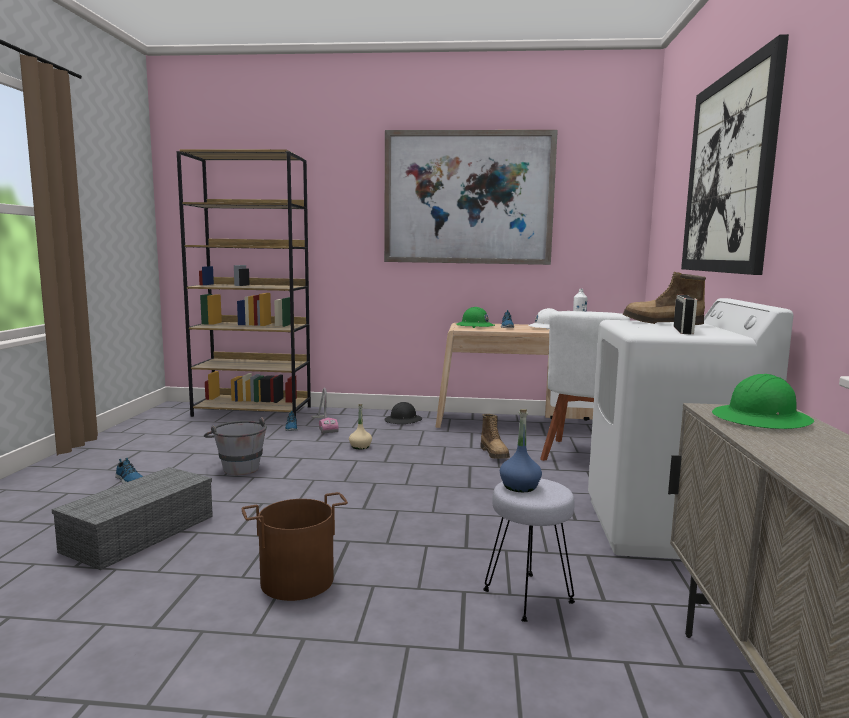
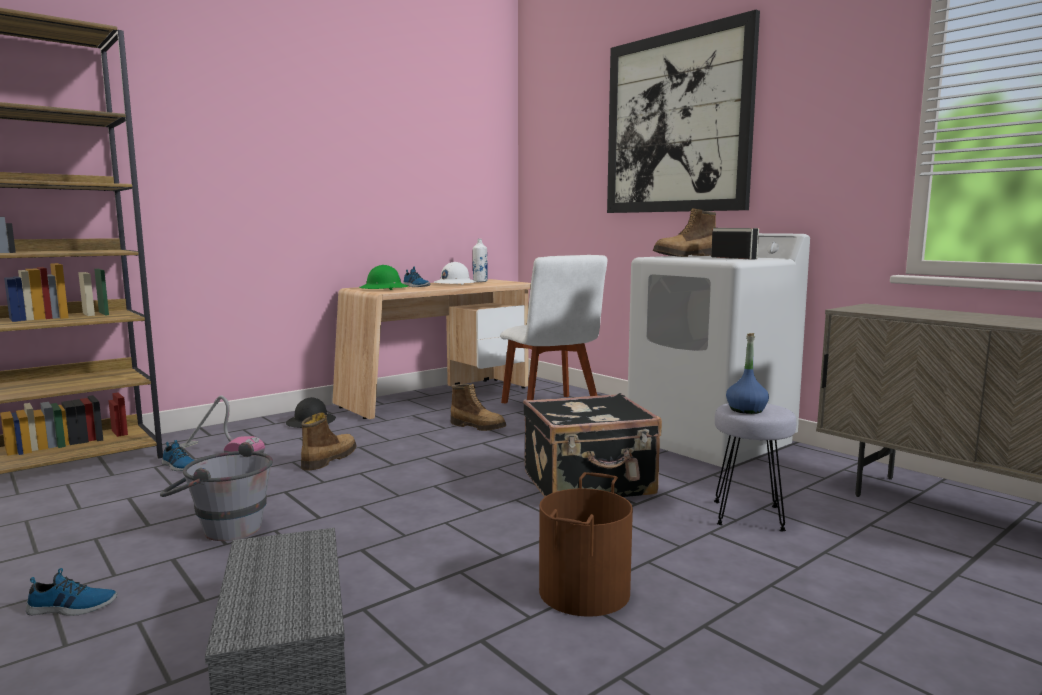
camera: 45 degrees left, 0 degrees up
beige bottle [349,404,372,449] -> boot [301,413,357,470]
picture [384,130,558,265] -> none
green hard hat [712,374,814,429] -> none
none -> black suitcase [523,393,662,497]

